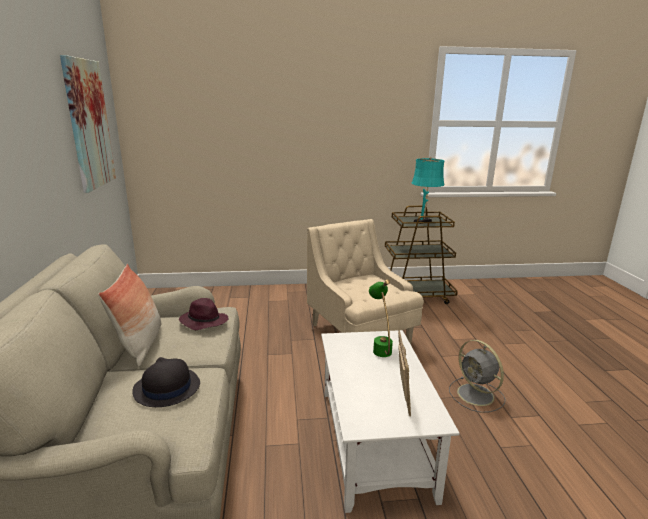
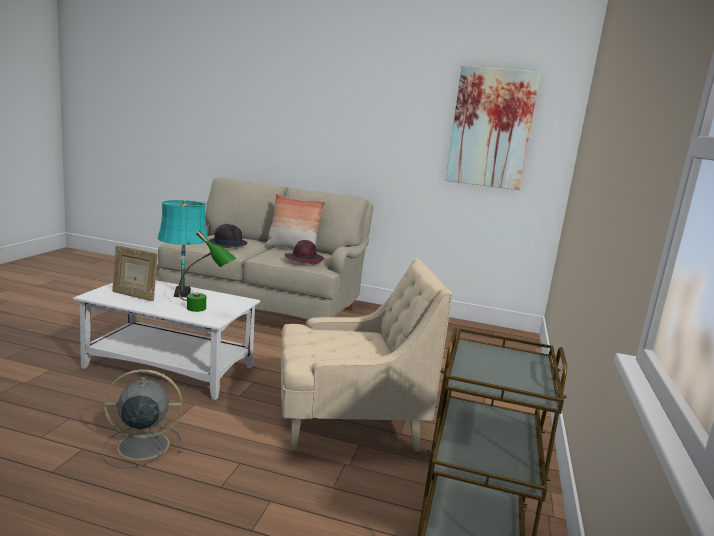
camera: 110 degrees right, 5 degrees down
turquoise table lamp [412,157,445,224] -> turquoise table lamp moved to [157,199,208,297]

